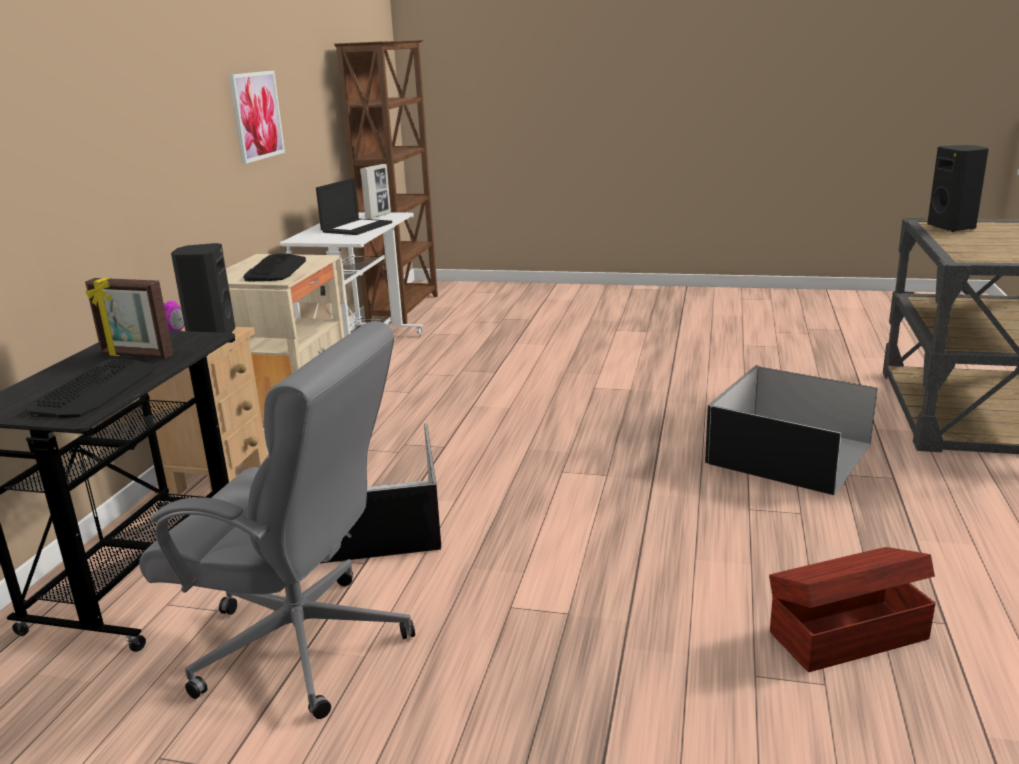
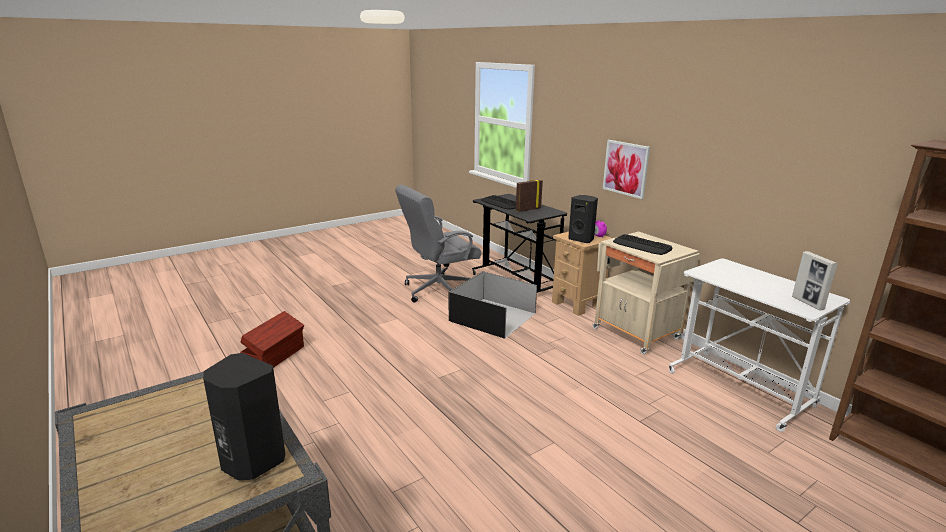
camera: 130 degrees right, 0 degrees up
picture [229,71,285,164] -> picture moved to [603,140,650,199]
laptop [316,178,392,235] -> none
black storage box [705,365,877,495] -> none

